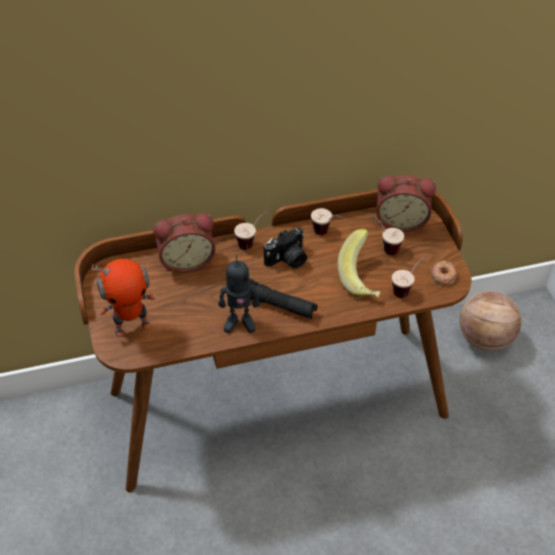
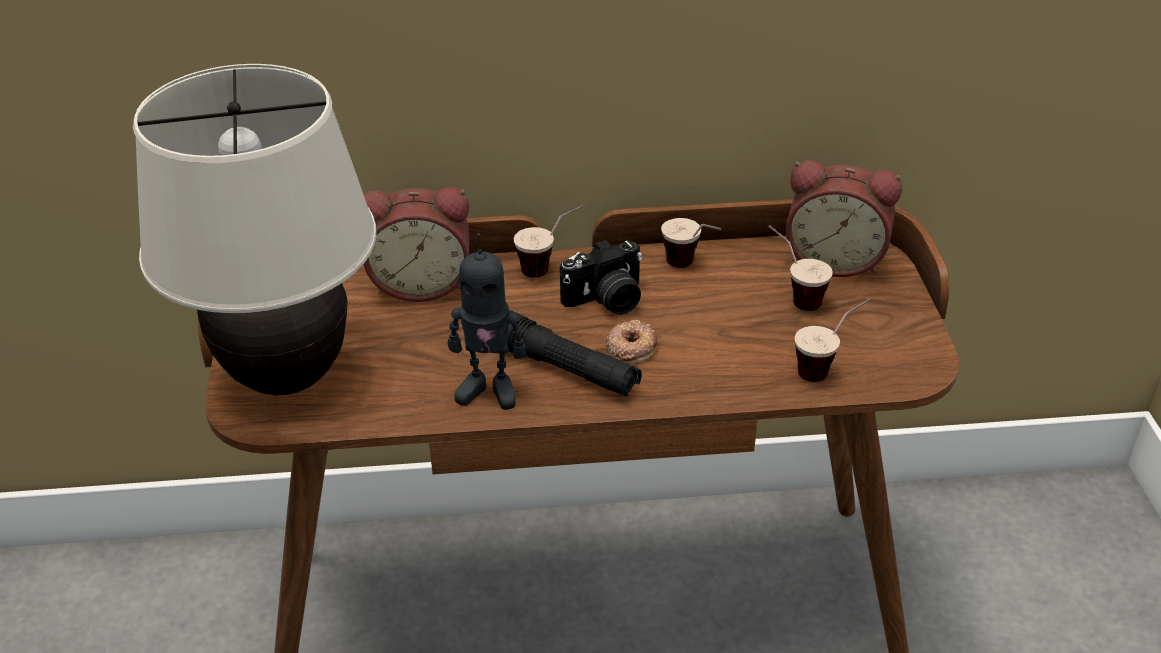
camera: 10 degrees right, 10 degrees down
toy robot [92,259,156,337] -> beige table lamp [133,64,377,396]
banana [337,229,380,298] -> none
donut [430,260,457,286] -> donut moved to [606,320,657,364]
basketball [459,291,521,351] -> none

